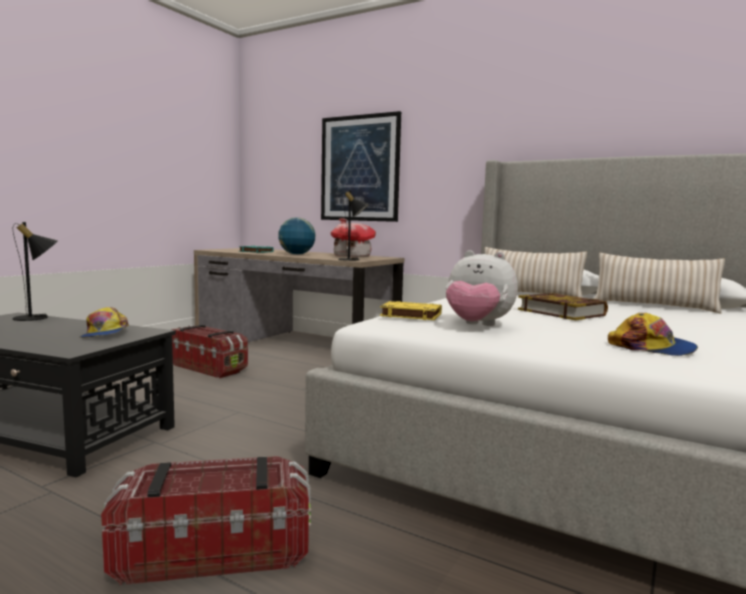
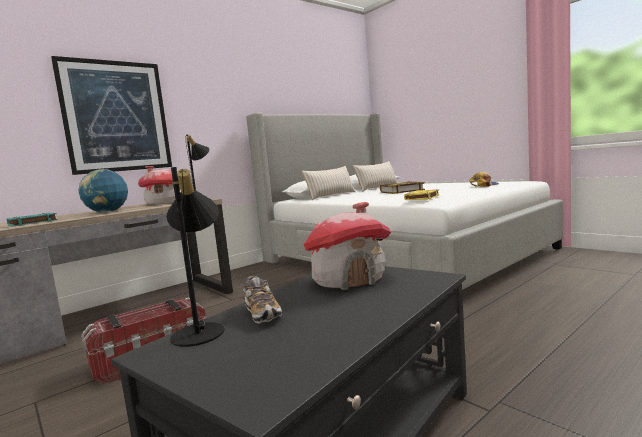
camera: 70 degrees left, 0 degrees up
cap [79,307,129,338] -> toy house [304,202,391,290]
storage box [101,456,311,585] -> none
plush toy [446,250,518,326] -> none
none -> shoe [243,276,282,324]

